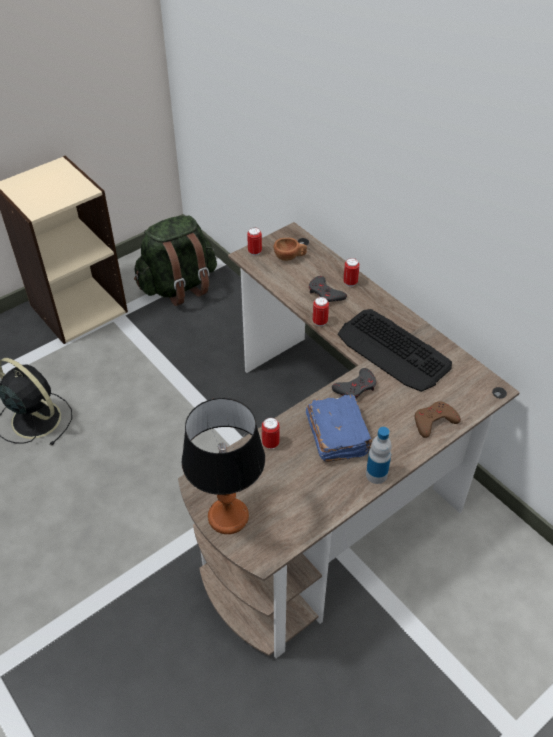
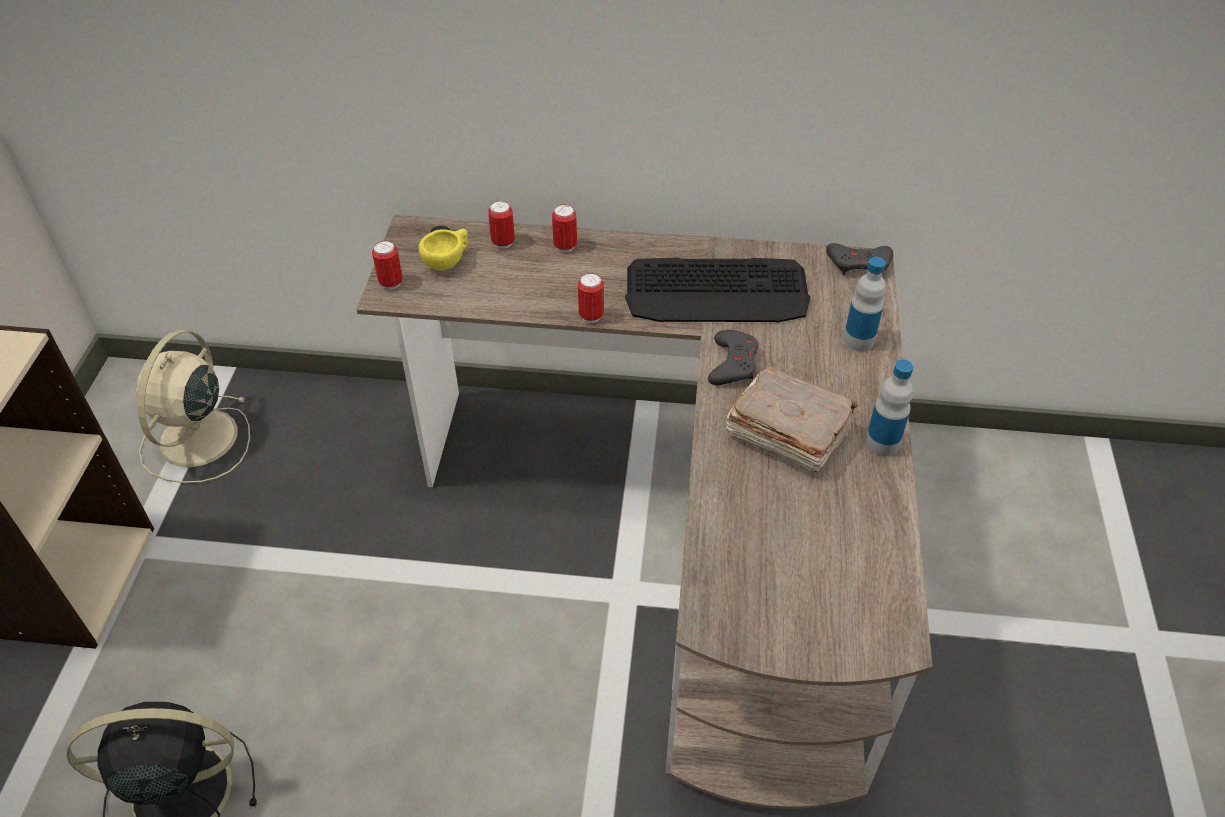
camera: 45 degrees left, 0 degrees up
green backpack [134,216,217,306] -> beige fan [136,330,250,483]
table lamp [181,398,265,534] -> none
can [262,418,280,449] -> can moved to [488,201,515,248]
brown cup [274,238,307,261] -> yellow cup [419,229,468,271]
blue book [306,394,373,462] -> brown book [726,365,858,472]
grey game controller [309,276,347,302] -> grey game controller moved to [826,243,893,275]
brown game controller [415,401,461,438] -> bottle [843,257,886,351]

